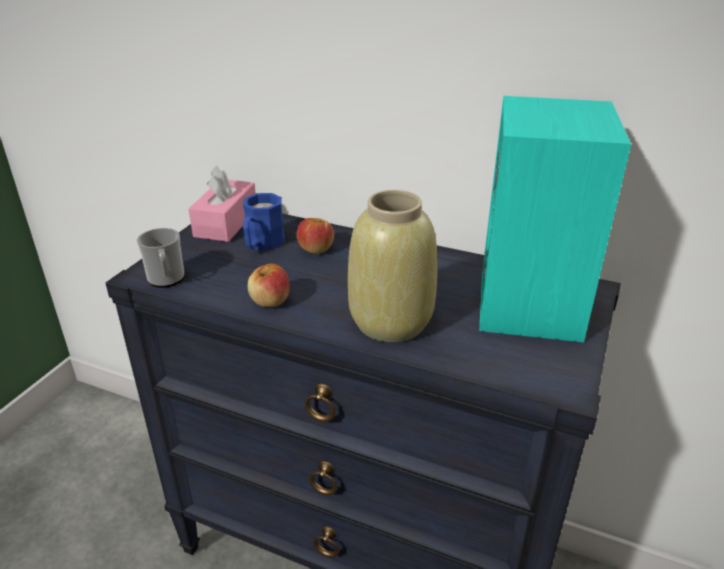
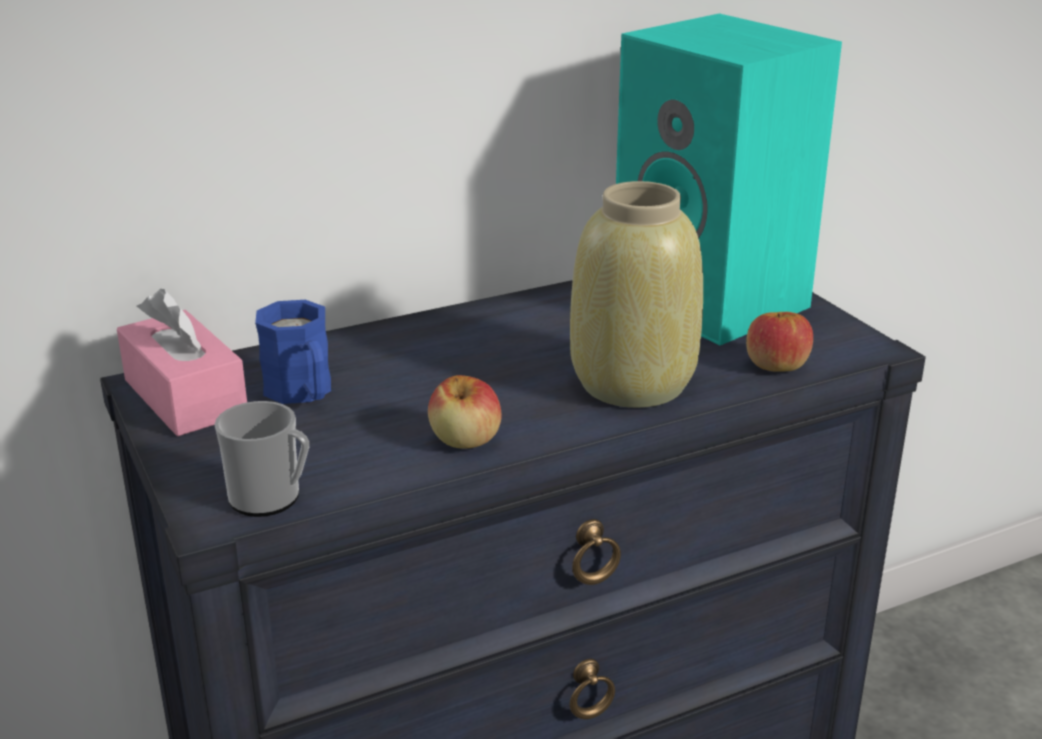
camera: 50 degrees left, 5 degrees down
apple [296,218,334,254] -> apple moved to [746,312,813,372]

